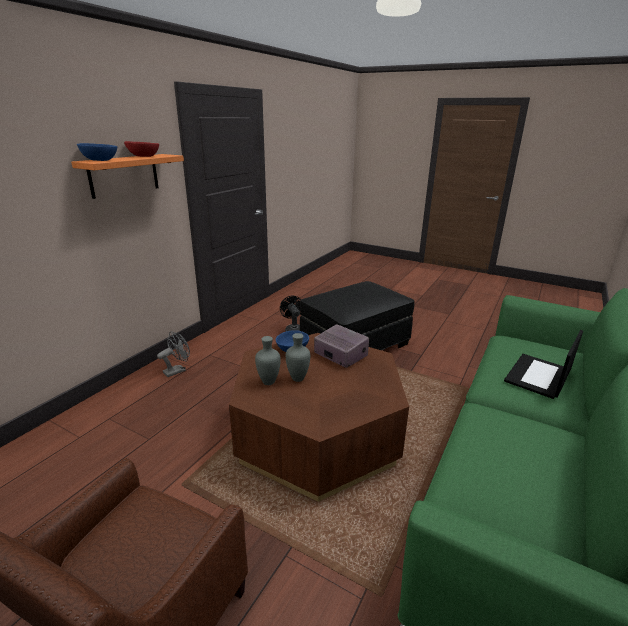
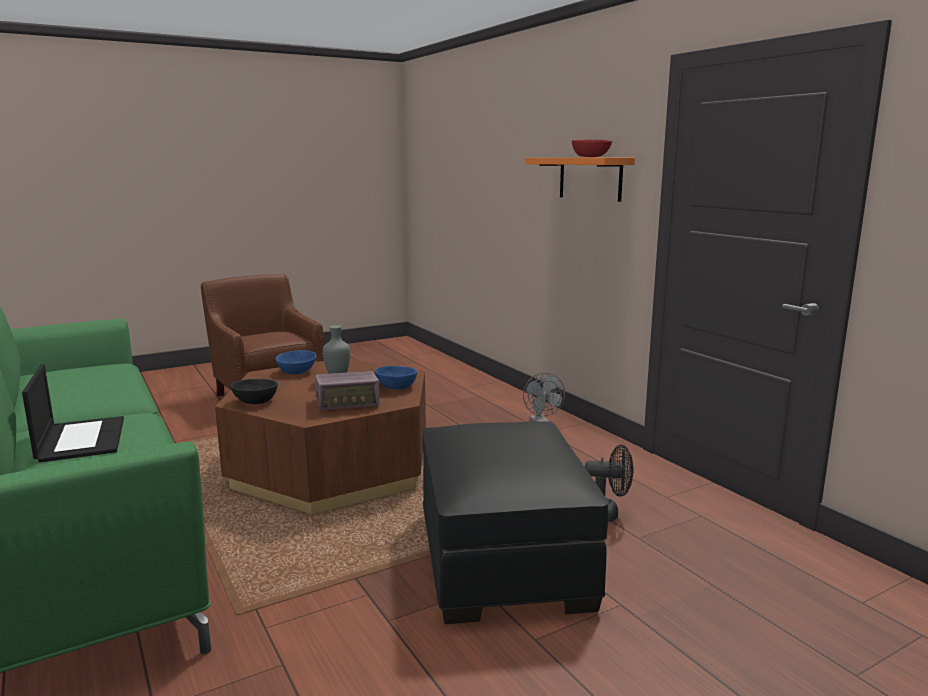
camera: 120 degrees right, 10 degrees down
blue bowl [77,143,117,161] -> blue bowl moved to [276,350,316,374]
grey vase [255,336,281,385] -> none
none -> black bowl [231,379,278,404]

